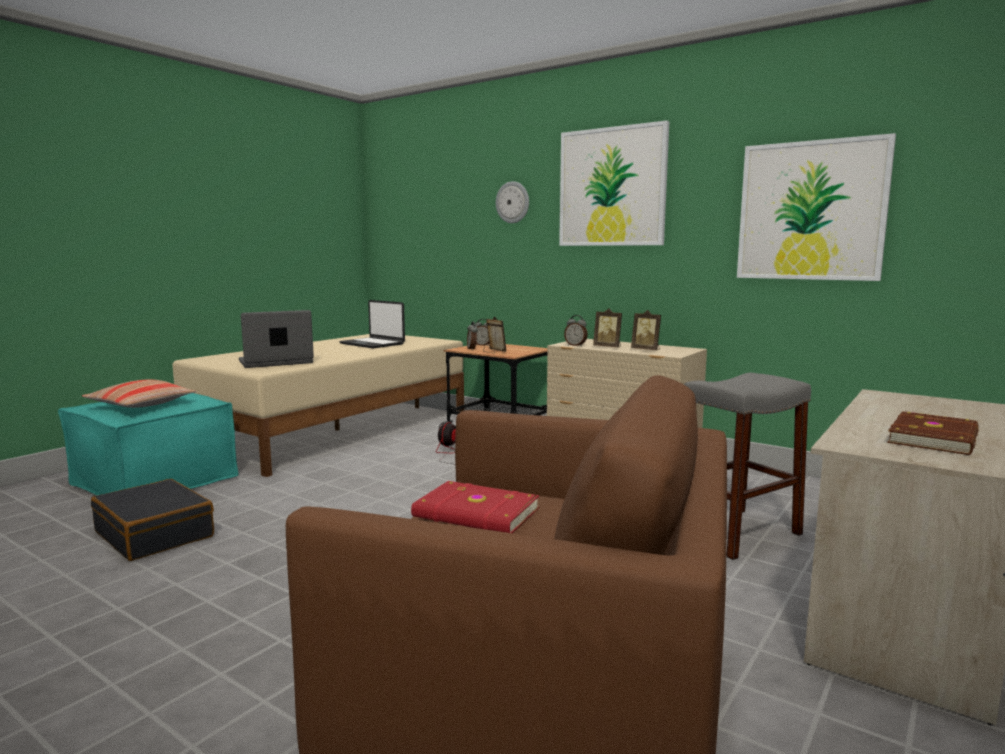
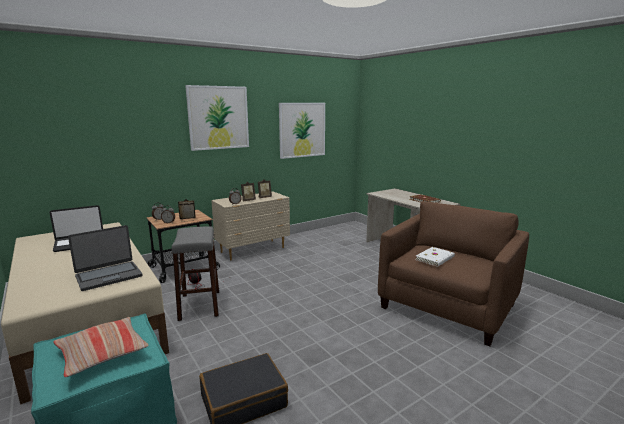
camera: 70 degrees left, 5 degrees up
laptop [239,310,314,368] -> laptop turned 120 degrees counterclockwise [68,225,143,291]
red book [411,481,539,533] -> white book [416,247,455,267]
wall clock [496,181,529,223] -> none
grey stool [684,373,811,560] -> grey stool moved to [172,227,219,321]

